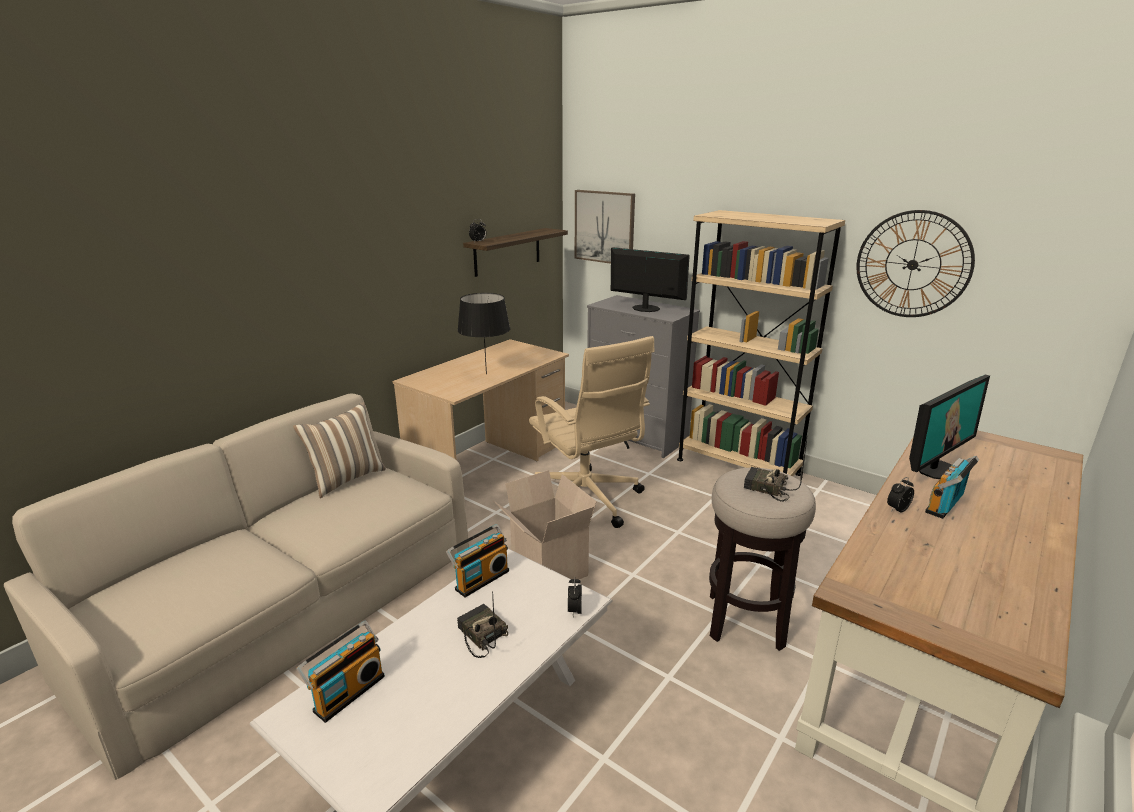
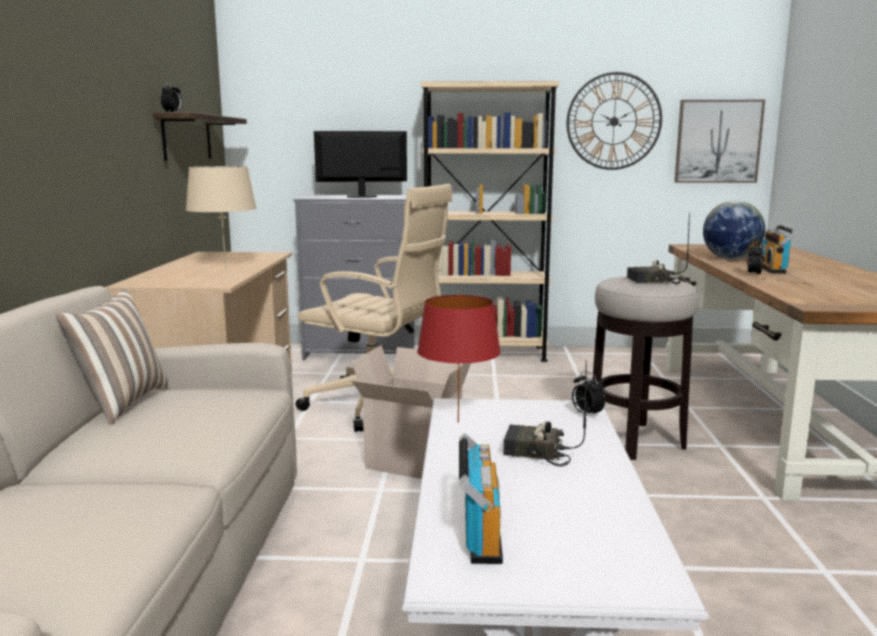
camera: 35 degrees left, 10 degrees down
radio [446,524,509,597] -> red table lamp [417,295,501,423]
black table lamp [457,293,510,374] -> beige table lamp [185,166,257,271]
picture [575,190,635,264] -> picture moved to [675,100,765,183]
monitor [909,375,990,479] -> globe [703,200,765,260]

